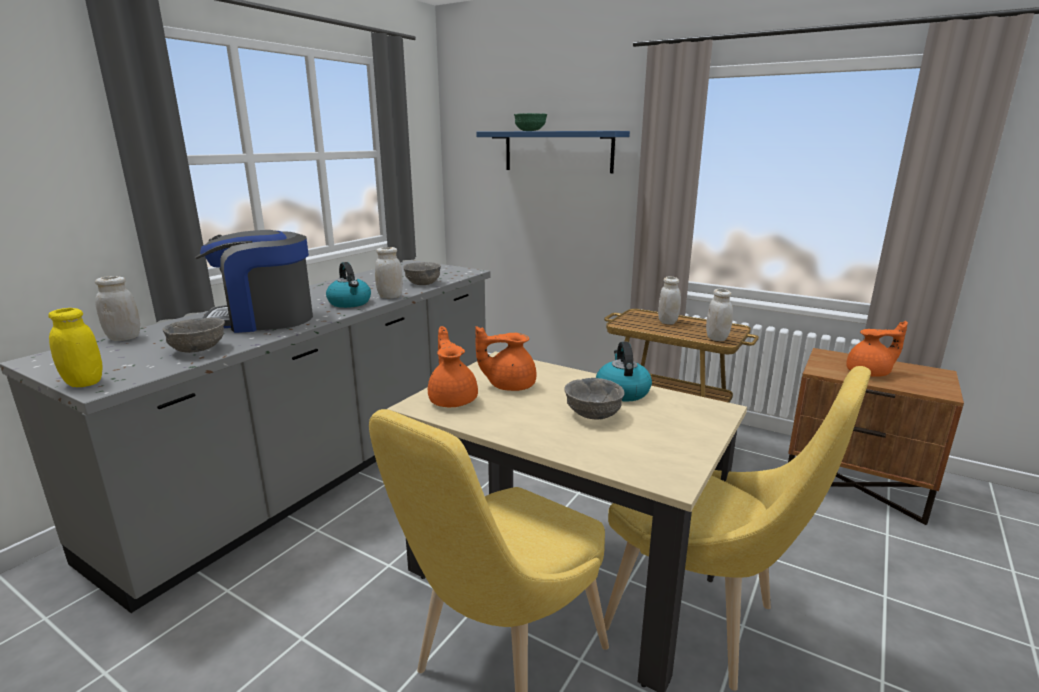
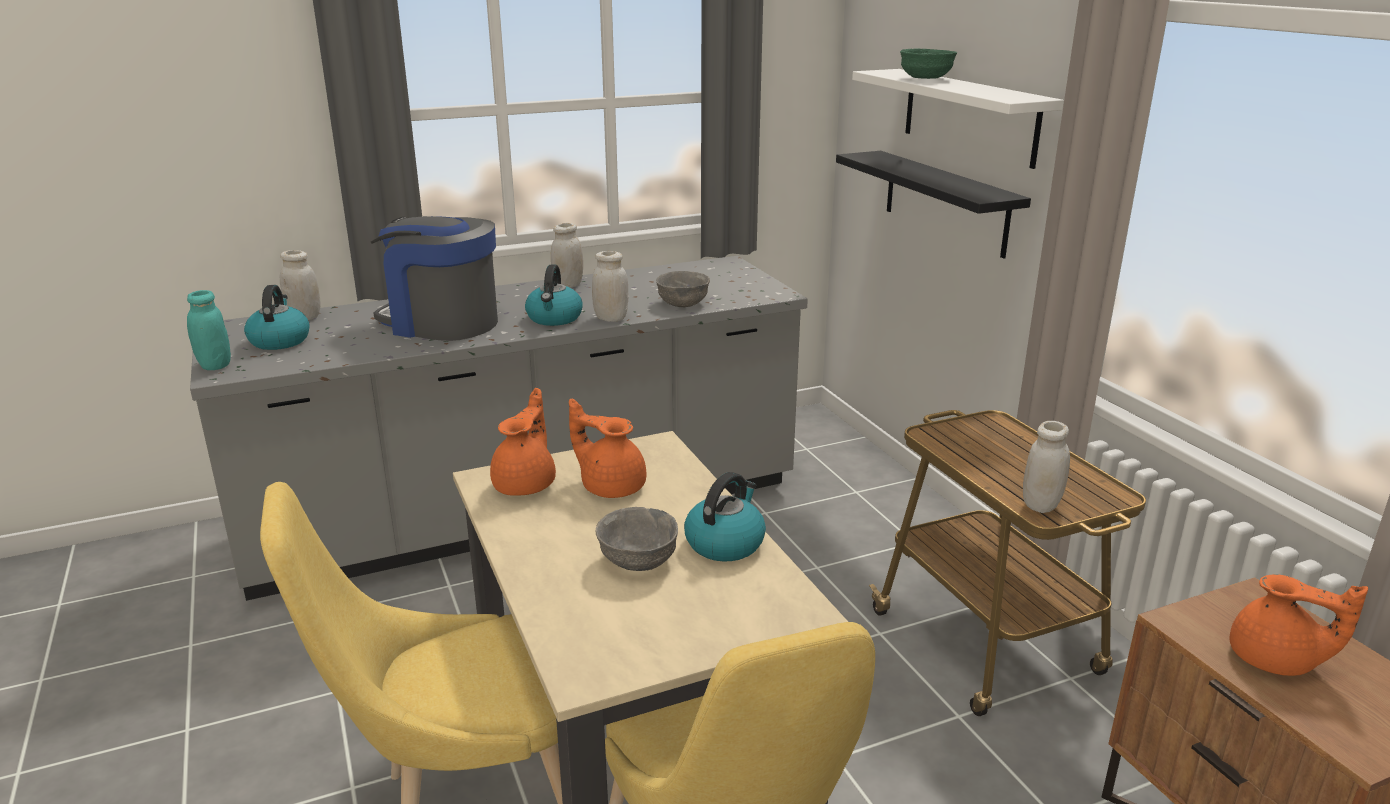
camera: 35 degrees right, 5 degrees up
yellow jar [48,308,102,387] -> turquoise jar [187,290,231,370]
grey bowl [162,318,225,353] -> none
blue shelf [476,131,630,173] -> white shelf [852,69,1064,169]
white jar [658,276,681,325] -> white jar moved to [551,223,583,288]
none -> kettle [244,285,310,350]
none -> black shelf [836,151,1031,258]

